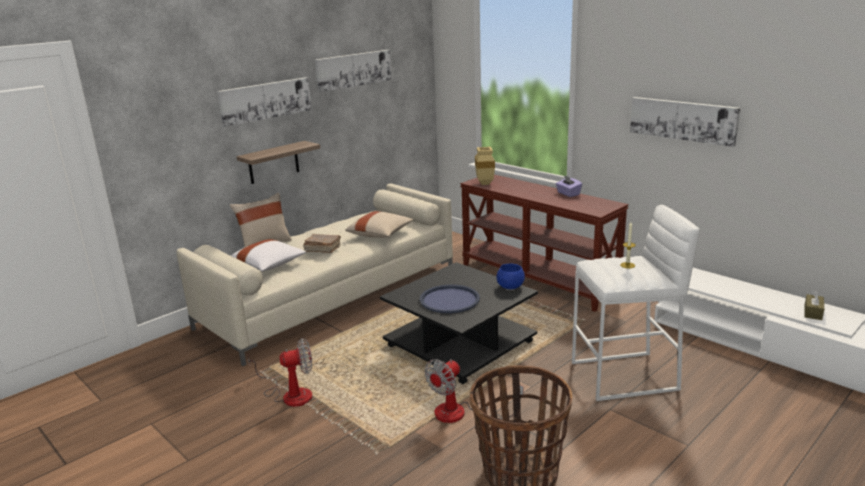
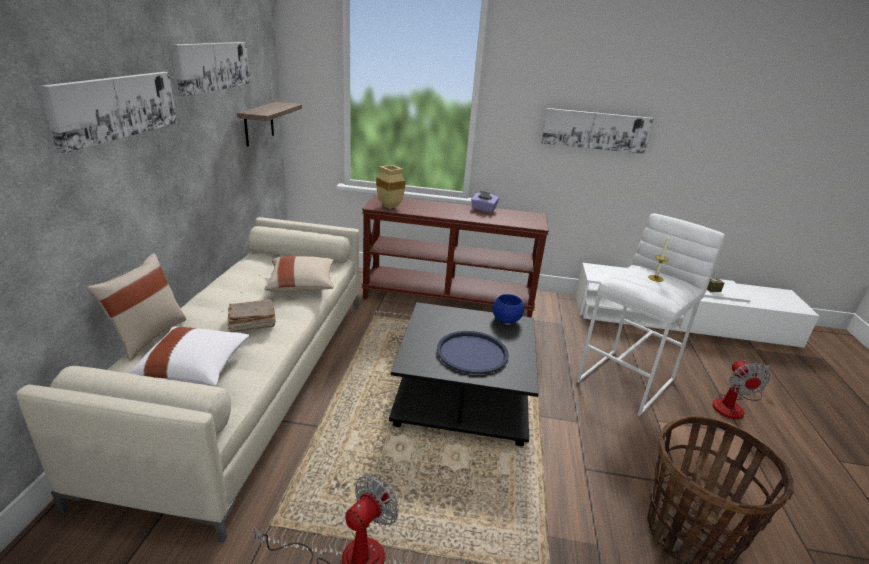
camera: 40 degrees left, 5 degrees up
shelf [237,141,320,184] -> shelf moved to [237,102,302,147]
fan [424,359,523,423] -> fan moved to [712,360,771,419]

